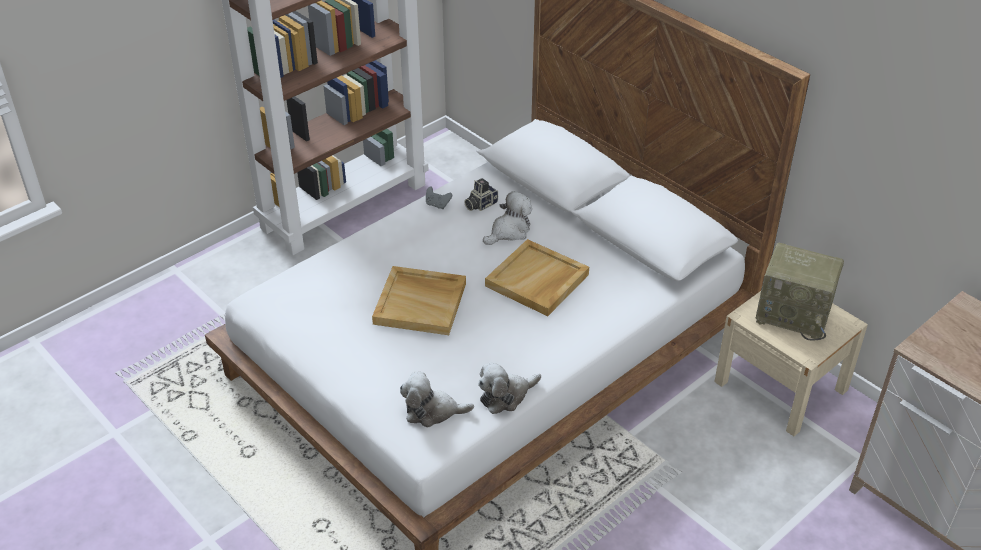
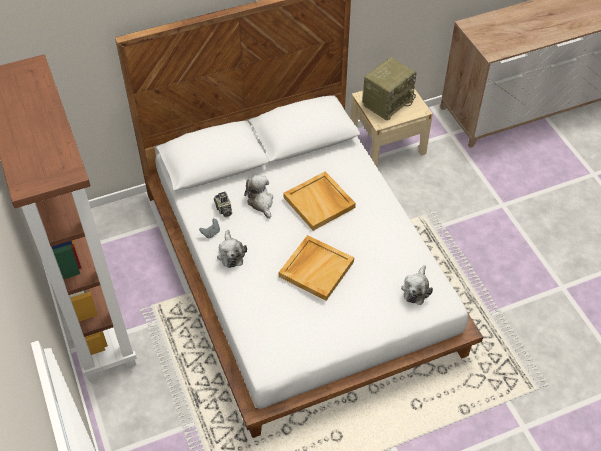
camera: 70 degrees left, 10 degrees up
plush toy [478,362,541,414] -> plush toy moved to [217,230,247,268]

